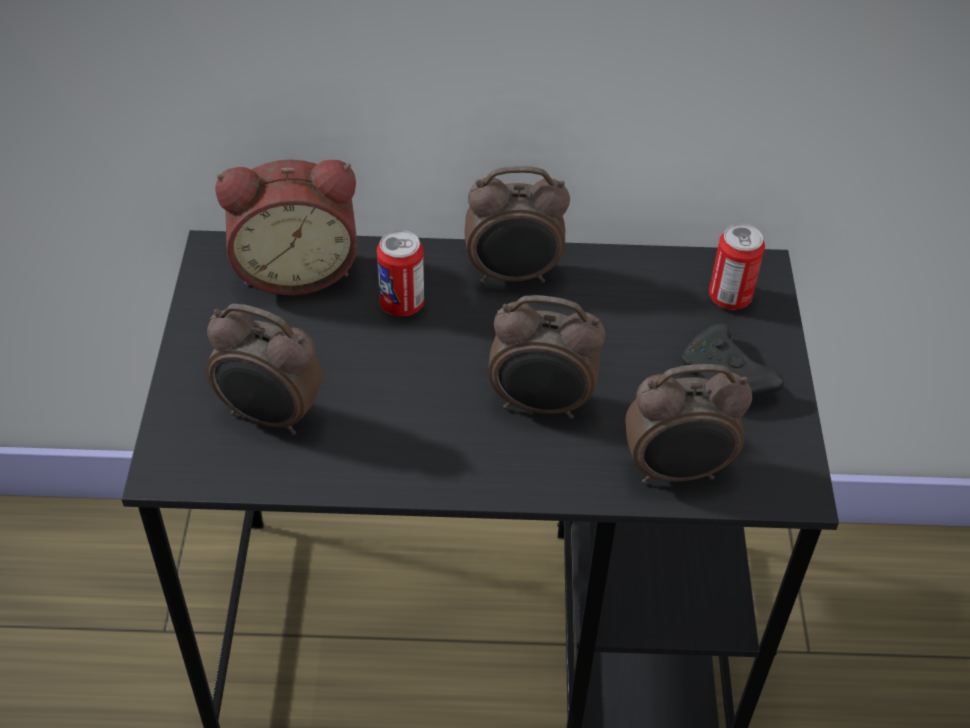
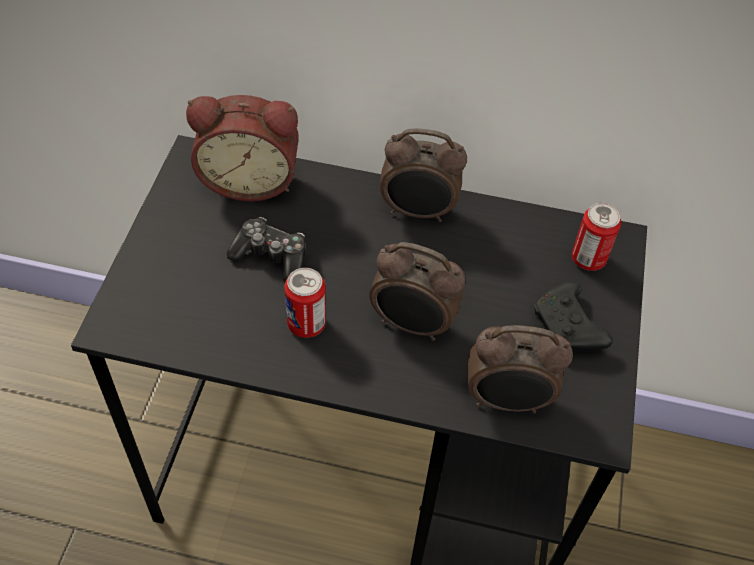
camera: 10 degrees right, 5 degrees up
alarm clock [206,304,323,435] -> none
can [377,230,424,316] -> can moved to [285,268,326,338]
none -> game controller [227,217,306,283]

